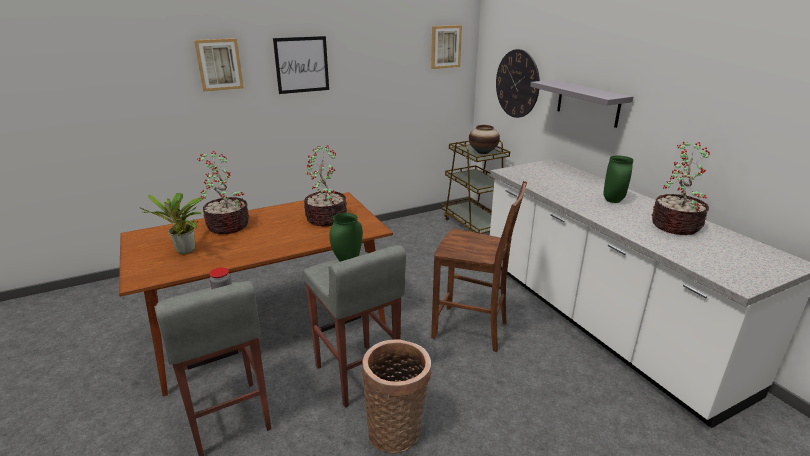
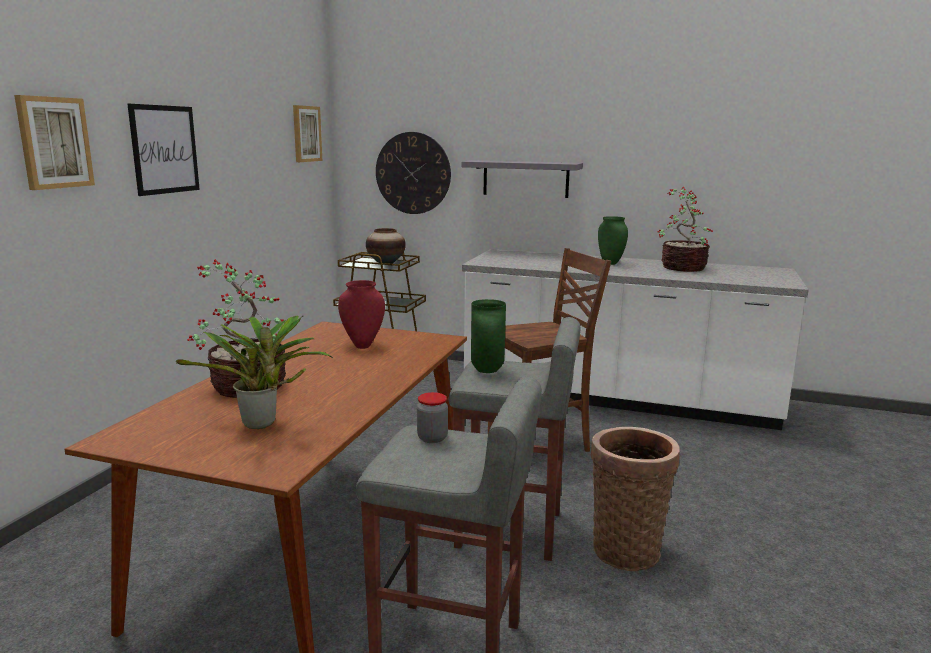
camera: 45 degrees left, 10 degrees down
potted plant [304,145,347,226] -> red vase [338,280,385,349]

